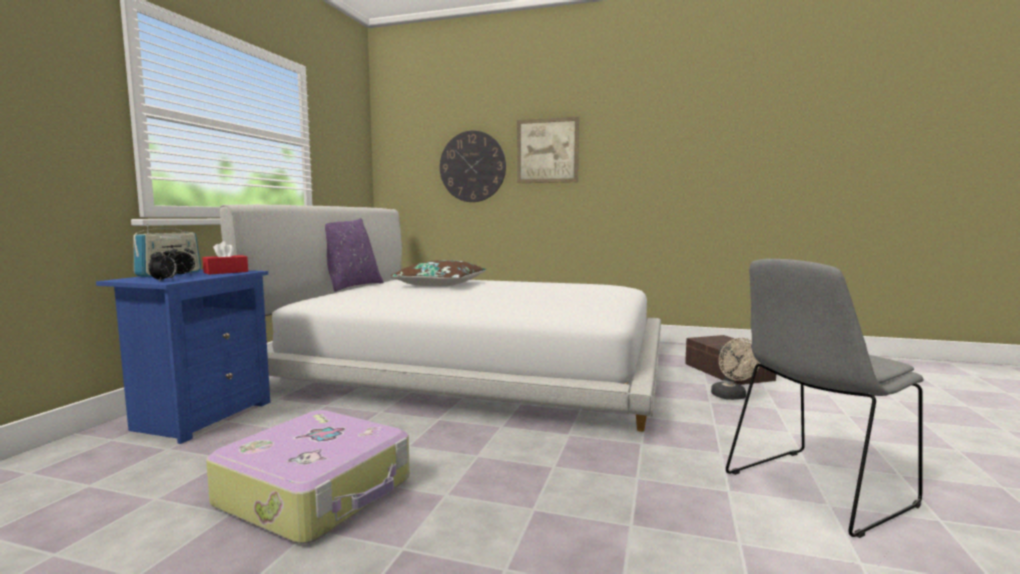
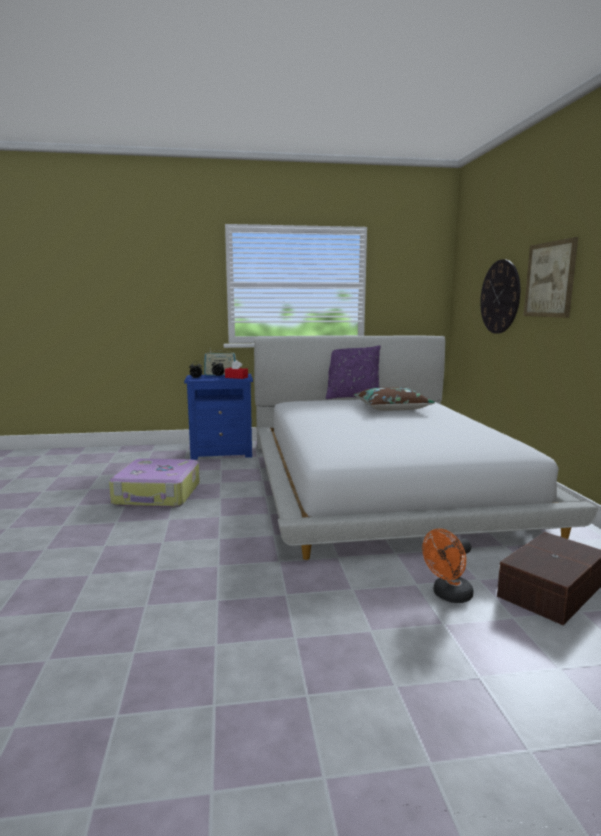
camera: 65 degrees right, 5 degrees up
beige fan [711,338,760,400] -> orange fan [422,529,473,603]
grey chair [726,259,924,538] -> none

